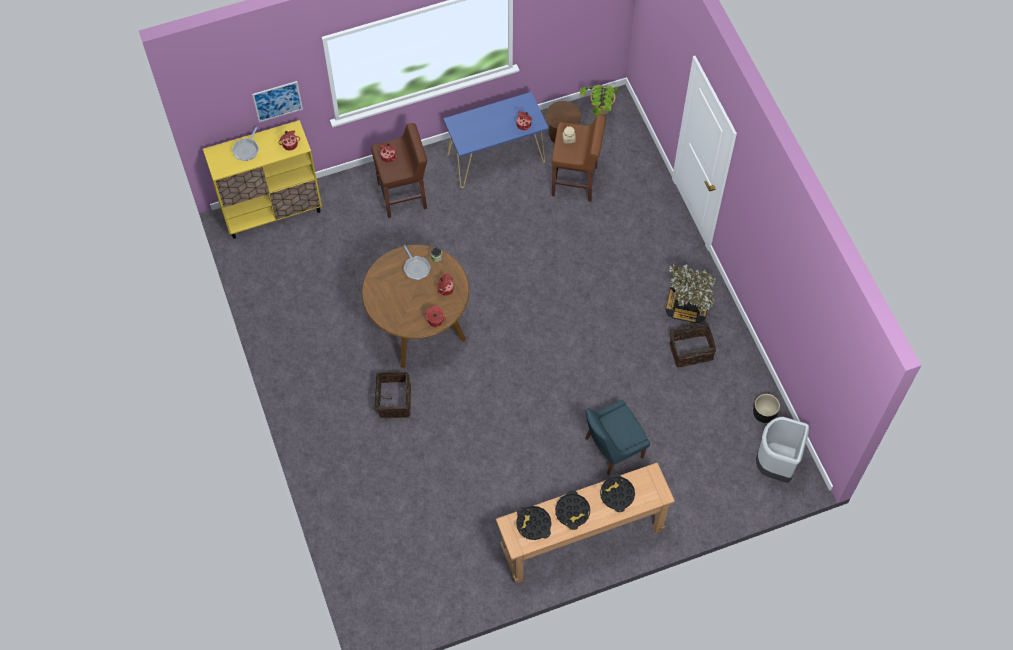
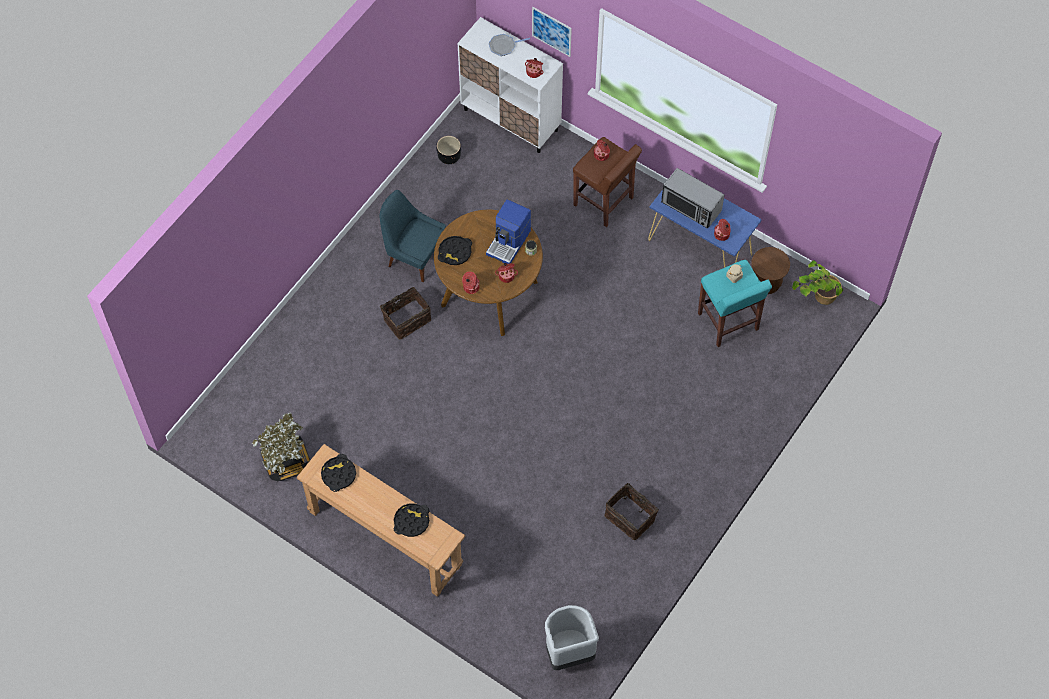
camera: 55 degrees right, 0 degrees up
yellow cabinet [203,120,322,239] -> white cabinet [457,17,563,153]
frying pan [403,245,431,280] -> coffee machine [486,199,531,264]
brown stool [551,115,606,202] -> turquoise stool [698,260,772,347]
black tray [555,490,590,530] -> black tray moved to [438,236,472,265]
blue chair [585,400,650,475] -> blue chair moved to [379,190,446,282]
potted plant [665,264,715,323] -> potted plant moved to [252,412,310,481]
black planter [753,394,780,423] -> black planter moved to [437,136,461,164]
none -> microwave [661,168,724,229]

